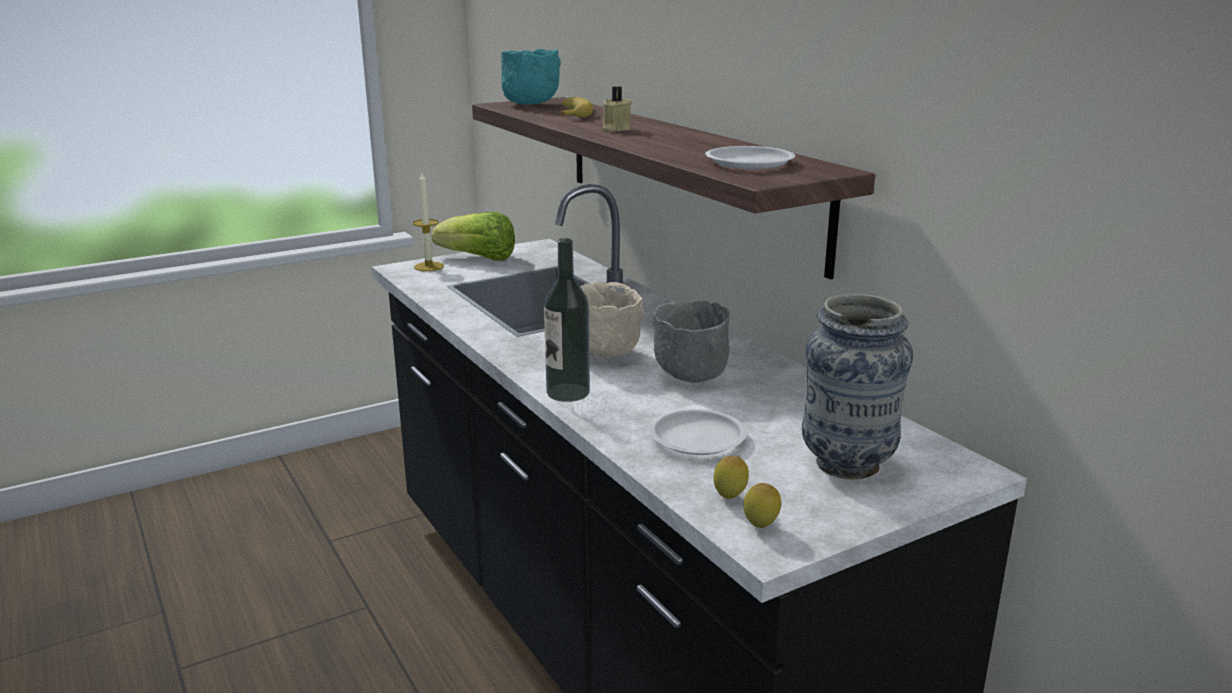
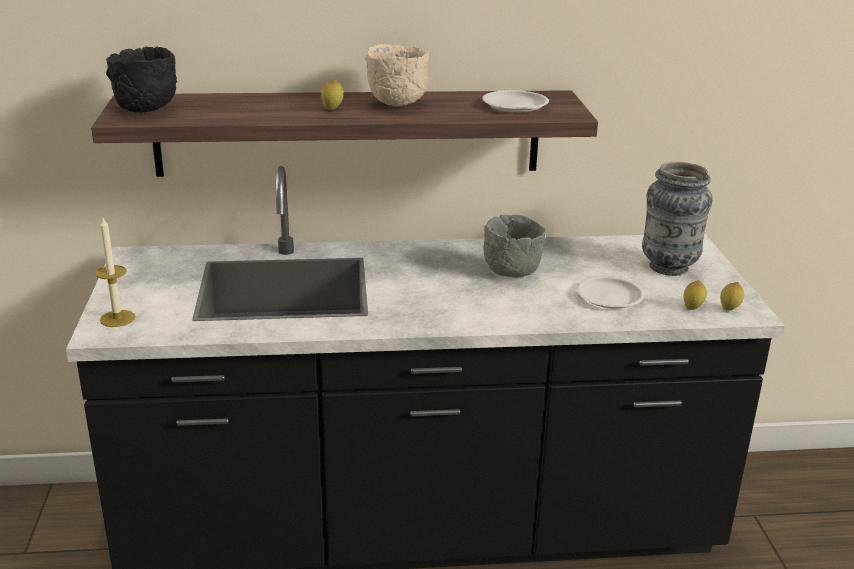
camera: 65 degrees left, 5 degrees up
lettuce [432,212,515,261] -> none
turquoise bowl [501,49,561,105] -> black bowl [106,47,177,113]
bottle [544,238,590,402] -> none
banana [561,97,593,117] -> none
beige bowl [580,281,645,358] -> beige bowl moved to [365,44,429,106]
beige candle [602,86,632,132] -> lemon [321,79,343,110]

